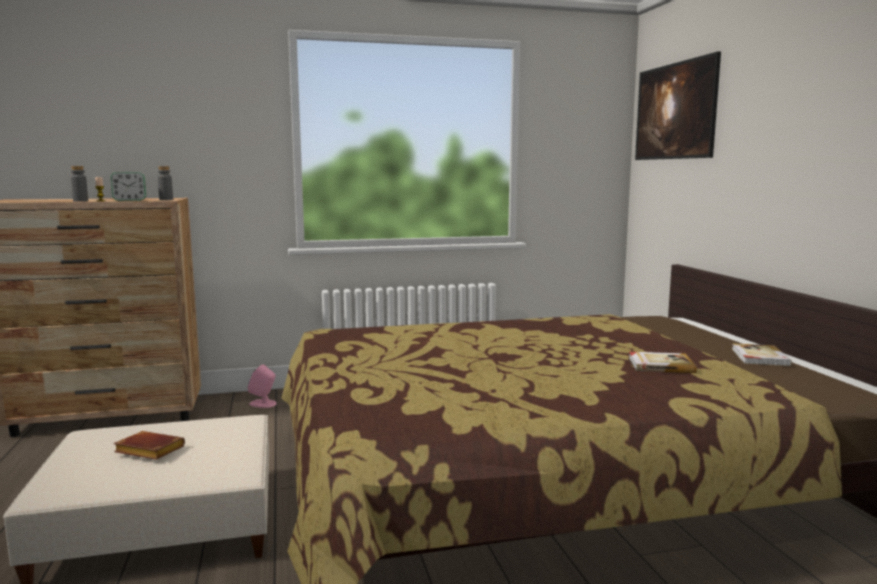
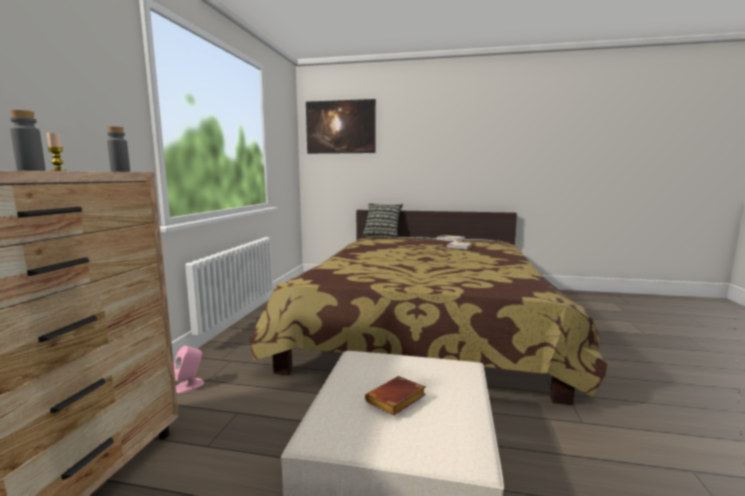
camera: 65 degrees left, 0 degrees up
alarm clock [111,172,146,201] -> none
none -> pillow [362,203,403,238]

